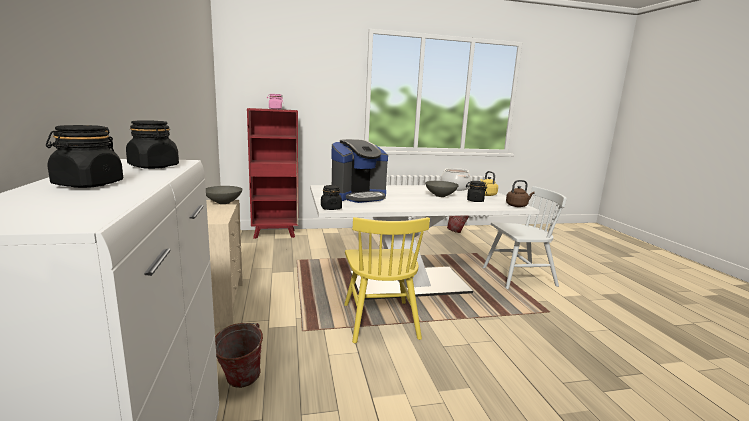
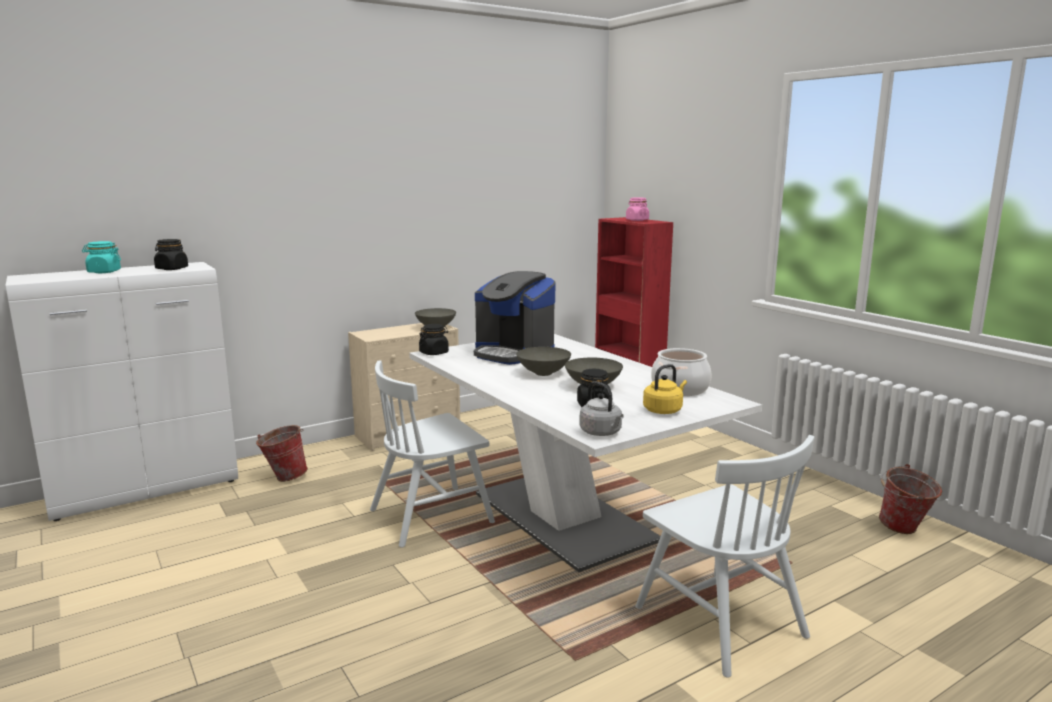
camera: 70 degrees right, 0 degrees up
black jar [46,125,123,188] -> turquoise jar [82,241,121,273]
yellow chair [344,217,430,343] -> white chair [370,360,495,548]
brown kettle [506,180,535,207] -> grey kettle [579,381,624,436]
none -> grey bowl [516,347,571,376]

